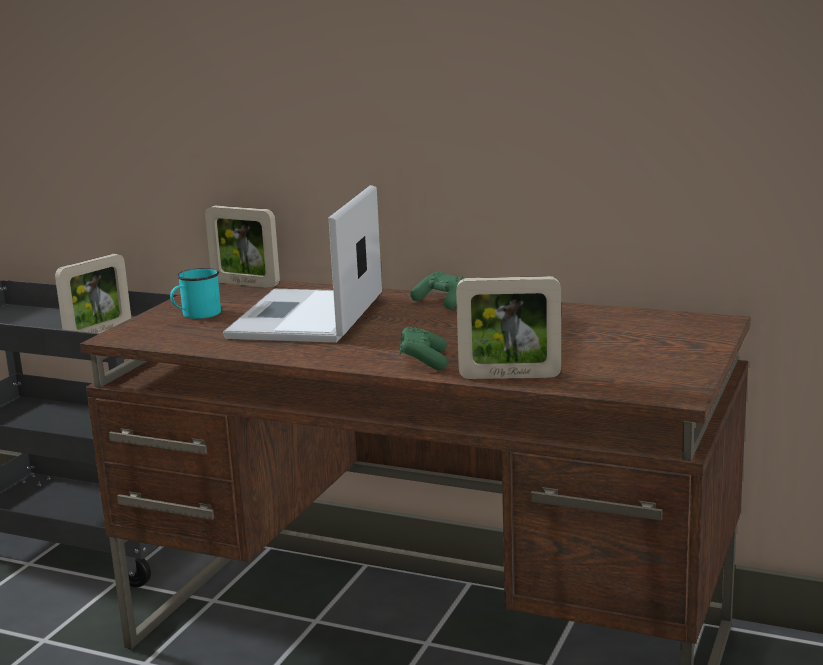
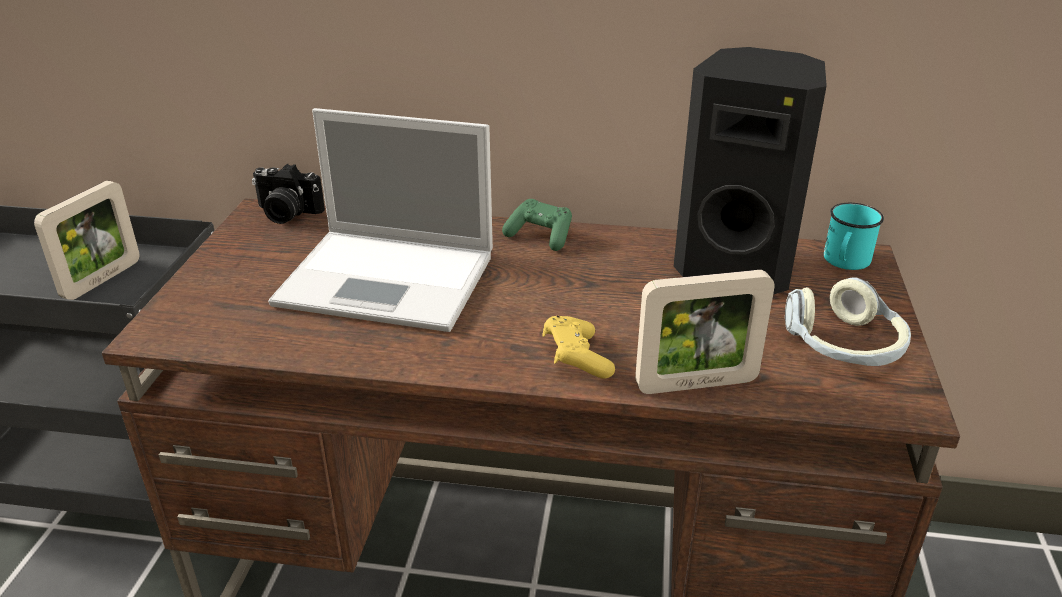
camera: 15 degrees left, 15 degrees up
turquoise mug [170,268,221,319] -> turquoise mug moved to [824,203,884,270]
picture frame [205,206,280,288] -> camera [252,164,325,224]
laptop [223,185,382,343] -> laptop turned 75 degrees counterclockwise [268,108,493,332]
green game controller [399,327,448,370] -> yellow game controller [542,316,615,379]
none -> black speaker [674,47,827,295]
none -> headphones [785,278,911,366]

